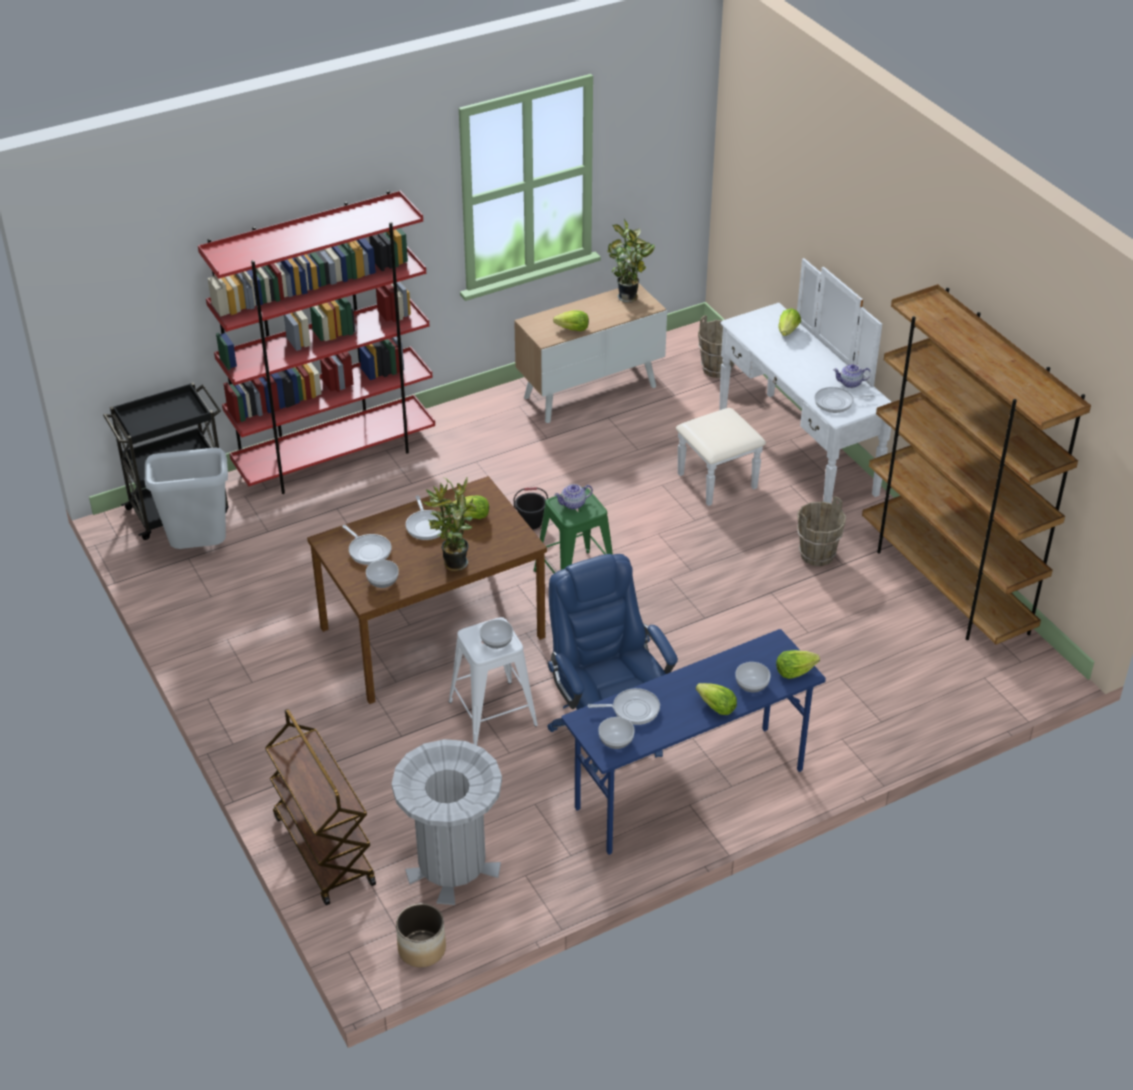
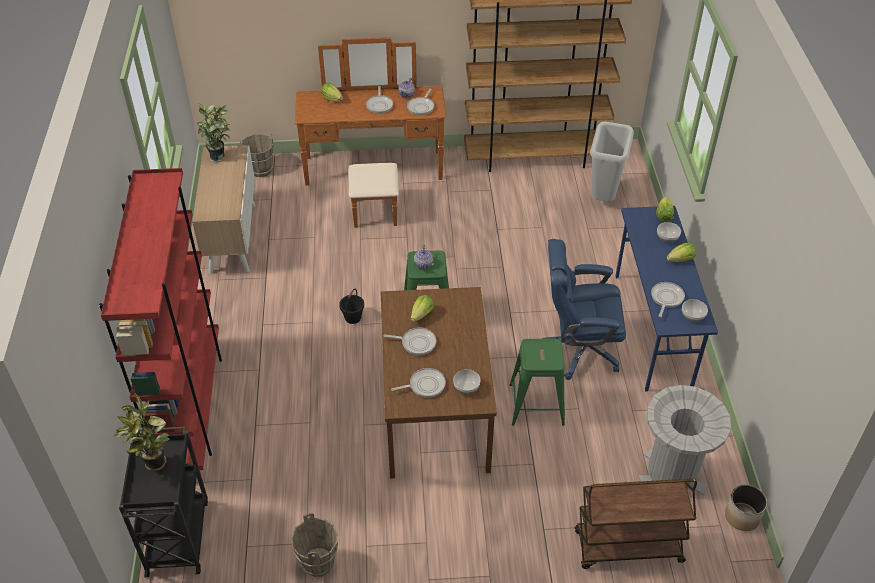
camera: 65 degrees left, 5 degrees up
grey trash can [145,448,228,549] -> grey trash can moved to [590,122,634,202]
potted plant [422,476,477,571] -> potted plant moved to [113,393,170,471]
white stool [449,617,538,745] -> green stool [510,339,565,426]
bowl [480,620,513,649] -> none
lettuce [553,311,589,331] -> none
white dresser [676,258,891,506] -> brown dresser [295,37,446,228]
brown bucket [797,496,846,566] -> brown bucket moved to [291,513,338,577]
none -> frying pan [366,86,393,114]

